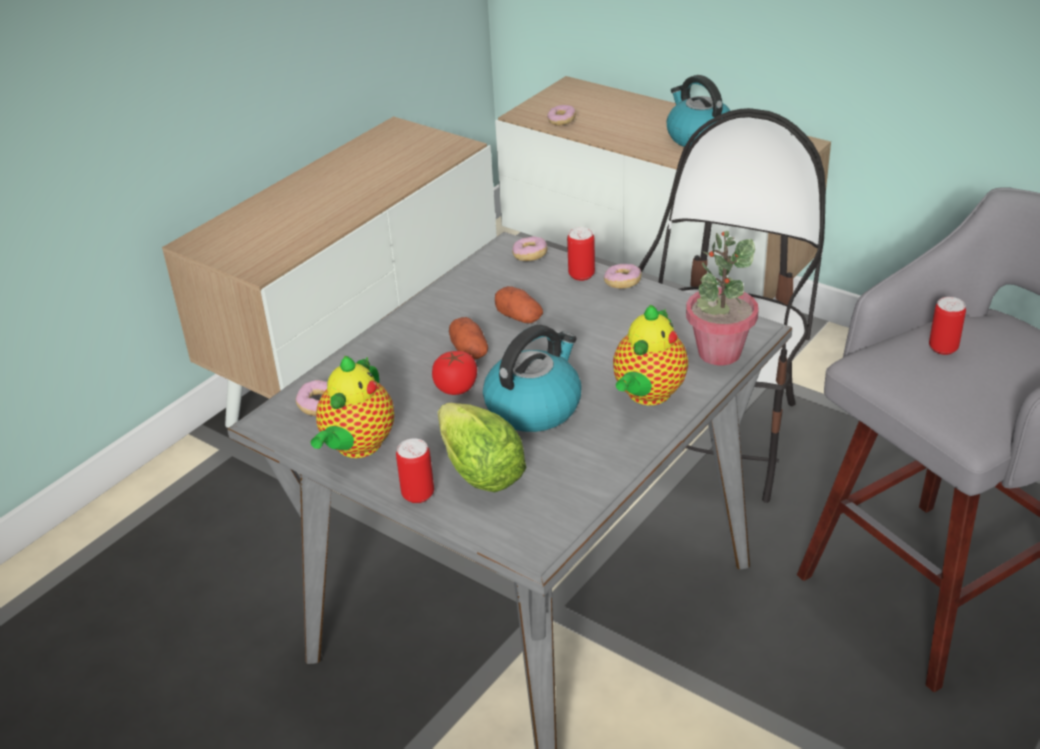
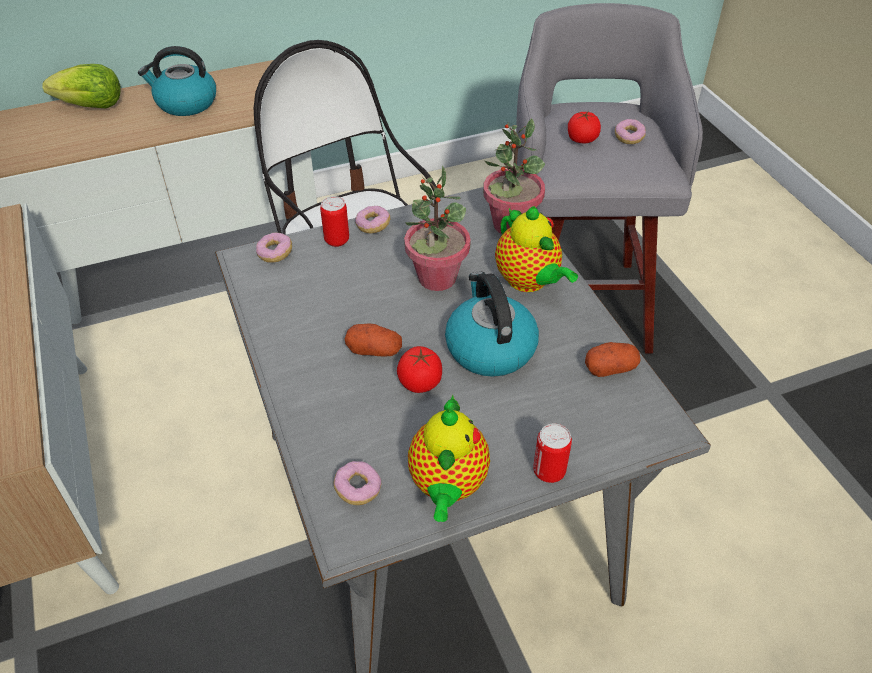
camera: 60 degrees left, 10 degrees up
teapot [311,356,394,458] -> teapot turned 45 degrees clockwise [408,395,490,522]
lettuce [438,403,527,492] -> lettuce moved to [43,64,121,108]
potato [495,286,543,323] -> potato moved to [585,342,640,377]
donut [547,105,576,126] -> donut moved to [615,119,646,144]
can [929,297,966,355] -> tomato [568,112,601,143]
none -> potted plant [404,166,471,291]

